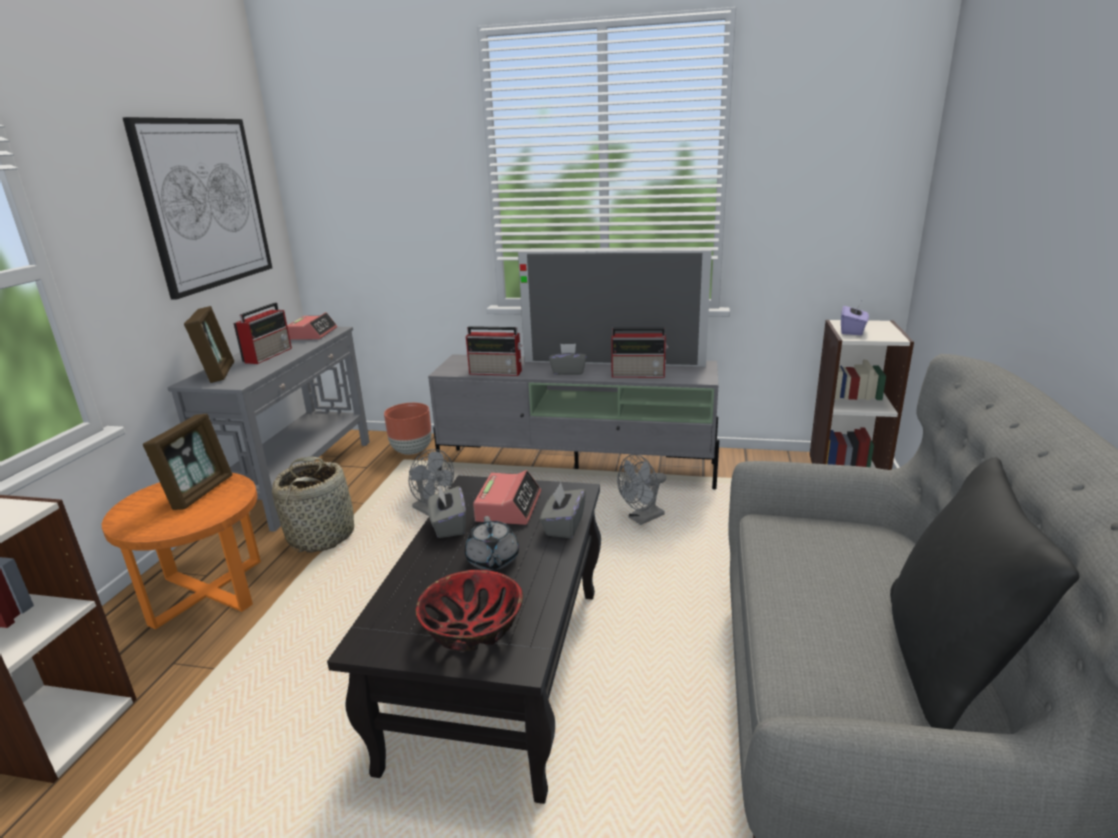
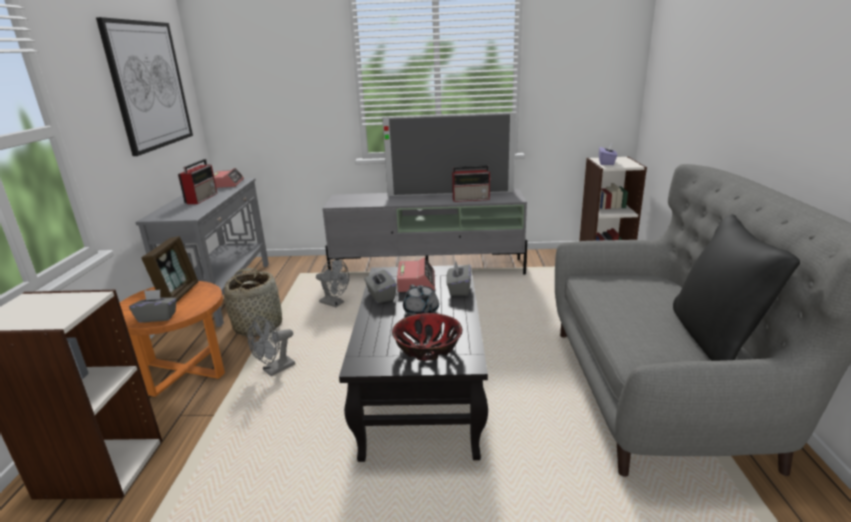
camera: 10 degrees left, 0 degrees up
picture frame [184,306,235,383] -> none
brown planter [384,403,432,455] -> none
radio [466,326,522,376] -> none
grey tissue box [549,344,587,375] -> grey tissue box moved to [129,290,177,323]
grey fan [617,454,666,525] -> grey fan moved to [248,316,295,376]

